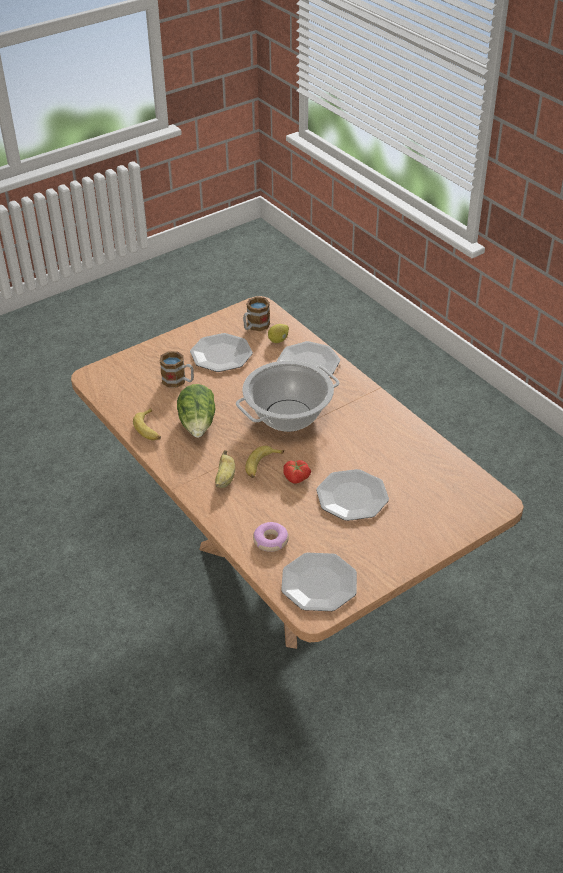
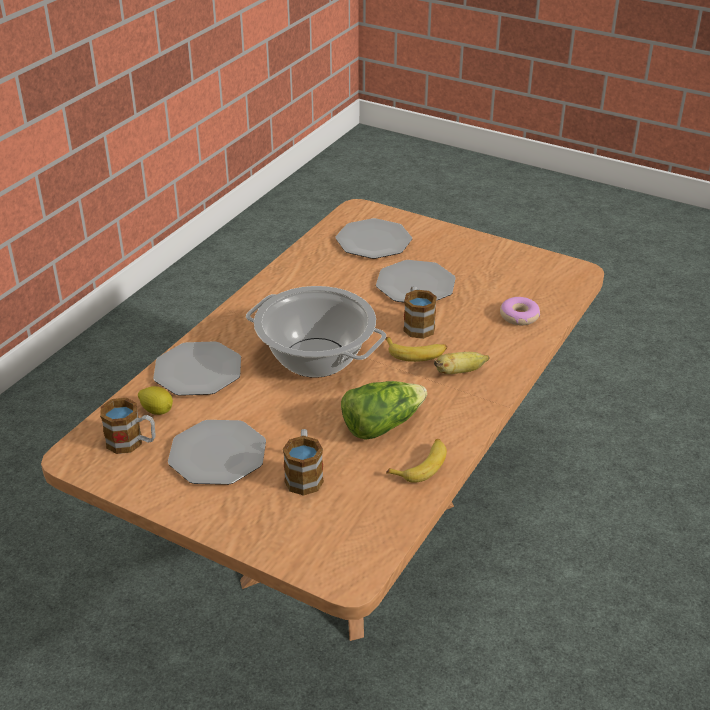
camera: 115 degrees left, 5 degrees down
plate [281,553,357,611] -> plate moved to [336,218,412,259]
tomato [283,460,311,484] -> mug [403,286,437,339]

